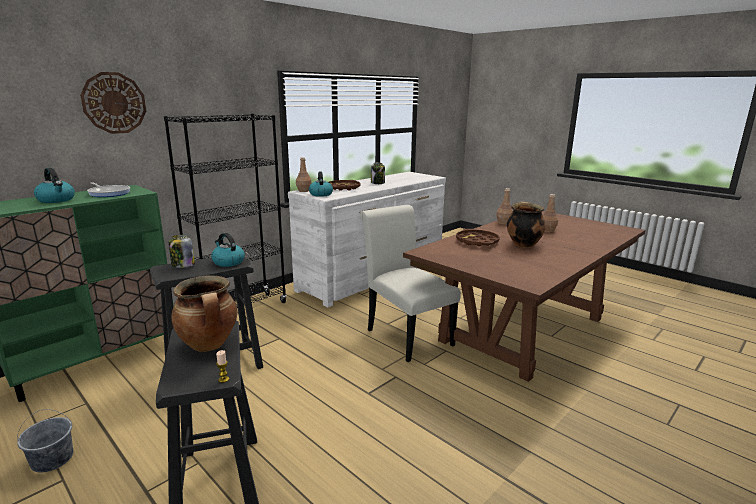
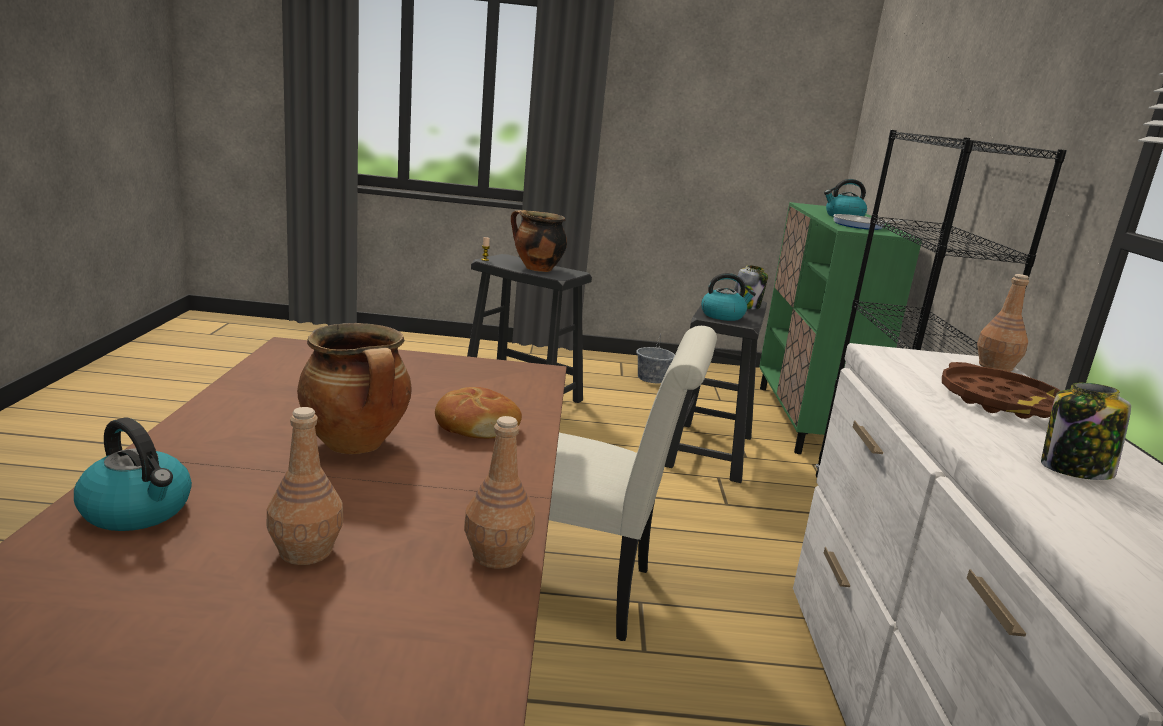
camera: 135 degrees right, 0 degrees up
wall clock [80,72,146,134] -> none
kettle [309,172,333,197] -> kettle moved to [74,417,192,531]
brown tray [456,229,500,246] -> bread [435,387,522,439]

